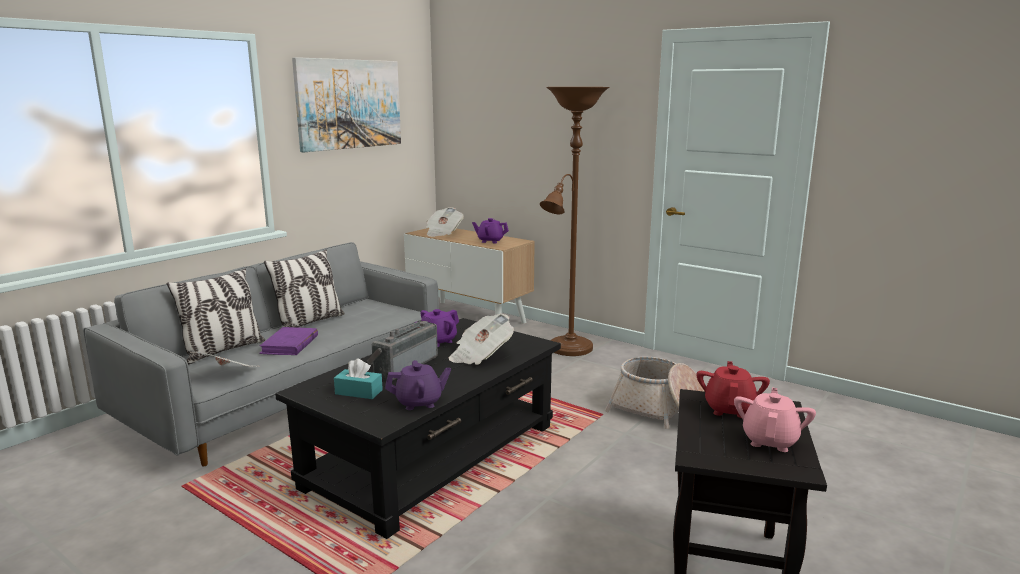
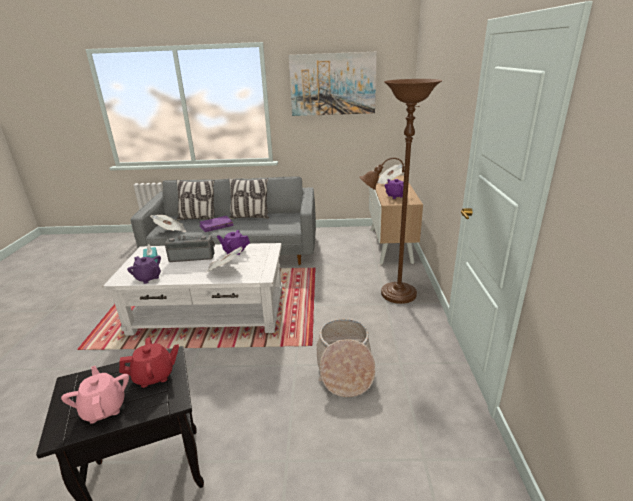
camera: 55 degrees right, 10 degrees up
black coffee table [275,318,561,539] -> white coffee table [103,243,282,336]
pink teapot [734,388,816,452] -> pink teapot turned 105 degrees counterclockwise [61,366,129,423]

